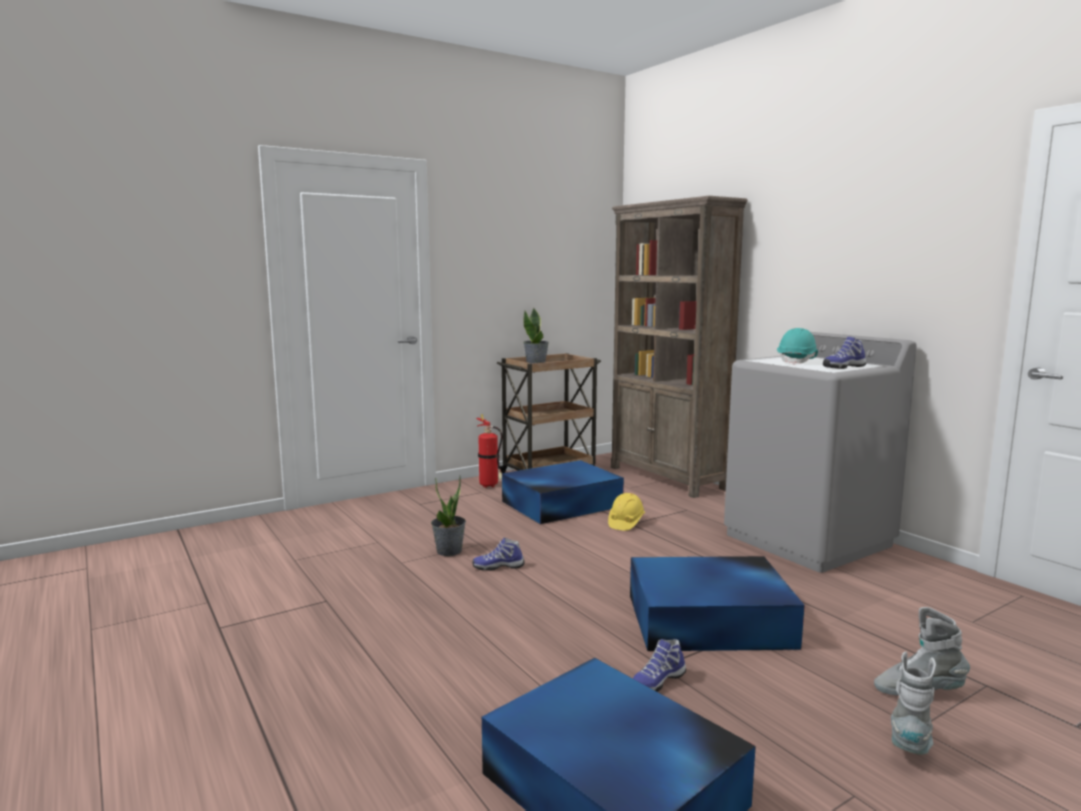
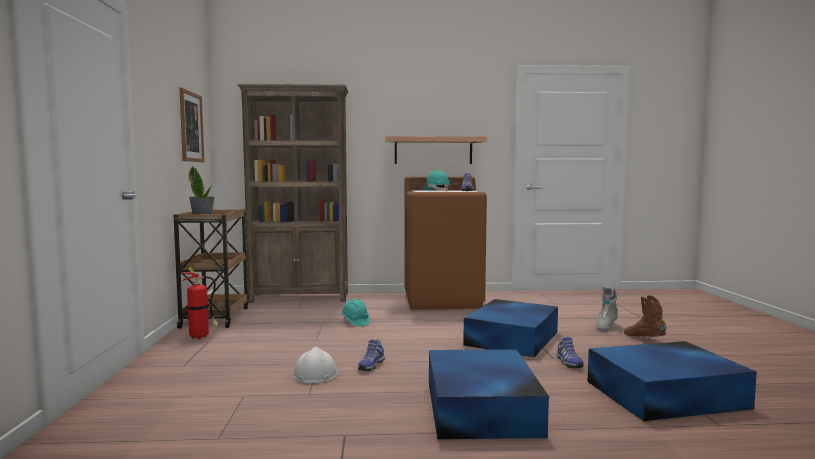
camera: 60 degrees left, 5 degrees down
potted plant [431,476,466,556] -> white hard hat [293,347,338,383]
blue storage box [502,460,624,524] -> blue storage box moved to [429,349,549,439]
yellow hard hat [608,493,645,531] -> turquoise hard hat [342,299,370,327]
grey washing machine [724,332,917,573] -> brown washing machine [405,177,487,310]
grey boot [891,651,936,755] -> brown boot [624,295,666,337]
none -> picture [179,87,205,162]
none -> shelf [385,136,487,164]

